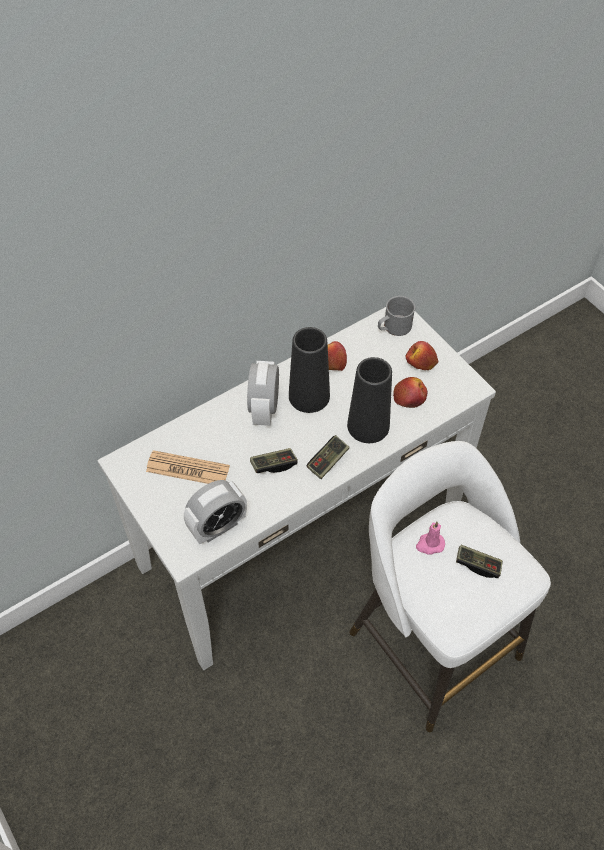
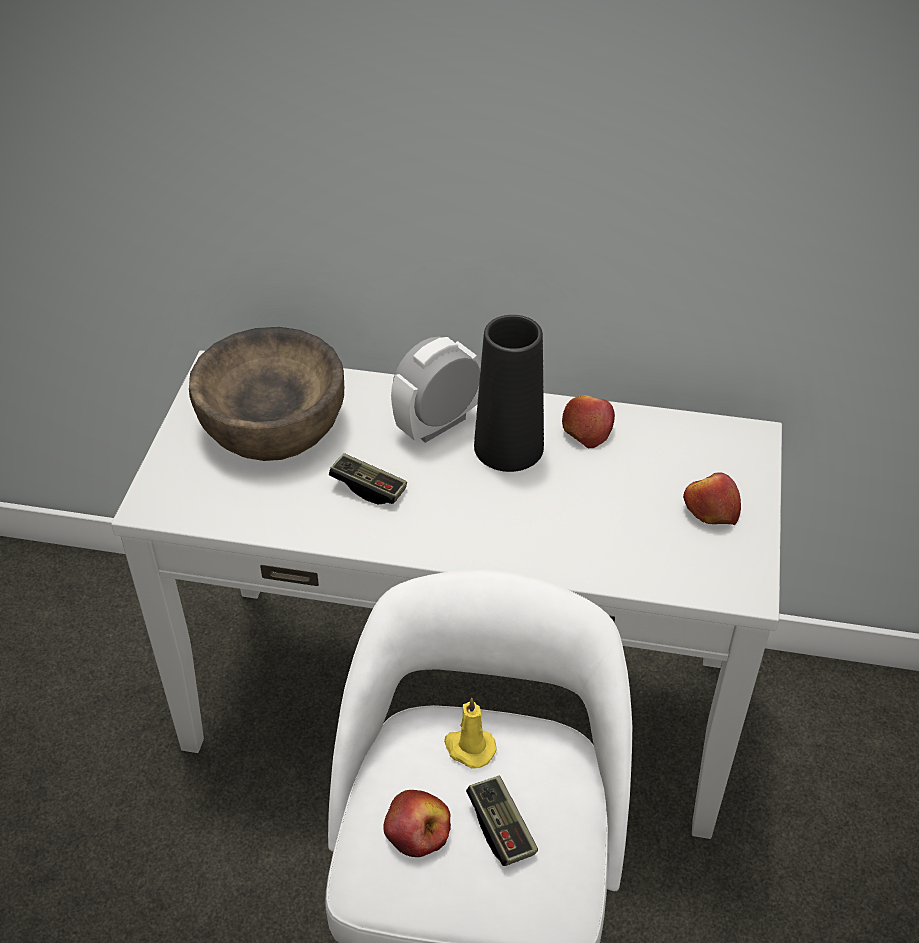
camera: 45 degrees right, 10 degrees down
newspaper [146,450,230,484] -> brown bowl [189,327,344,461]
alarm clock [184,480,247,544] -> none
game controller [307,435,350,479] -> none
black vase [347,357,392,443] -> none
grey mug [378,296,415,336] -> none
apple [393,377,427,408] -> apple moved to [383,790,451,857]
pink candle [416,522,445,555] -> yellow candle [444,698,497,769]

